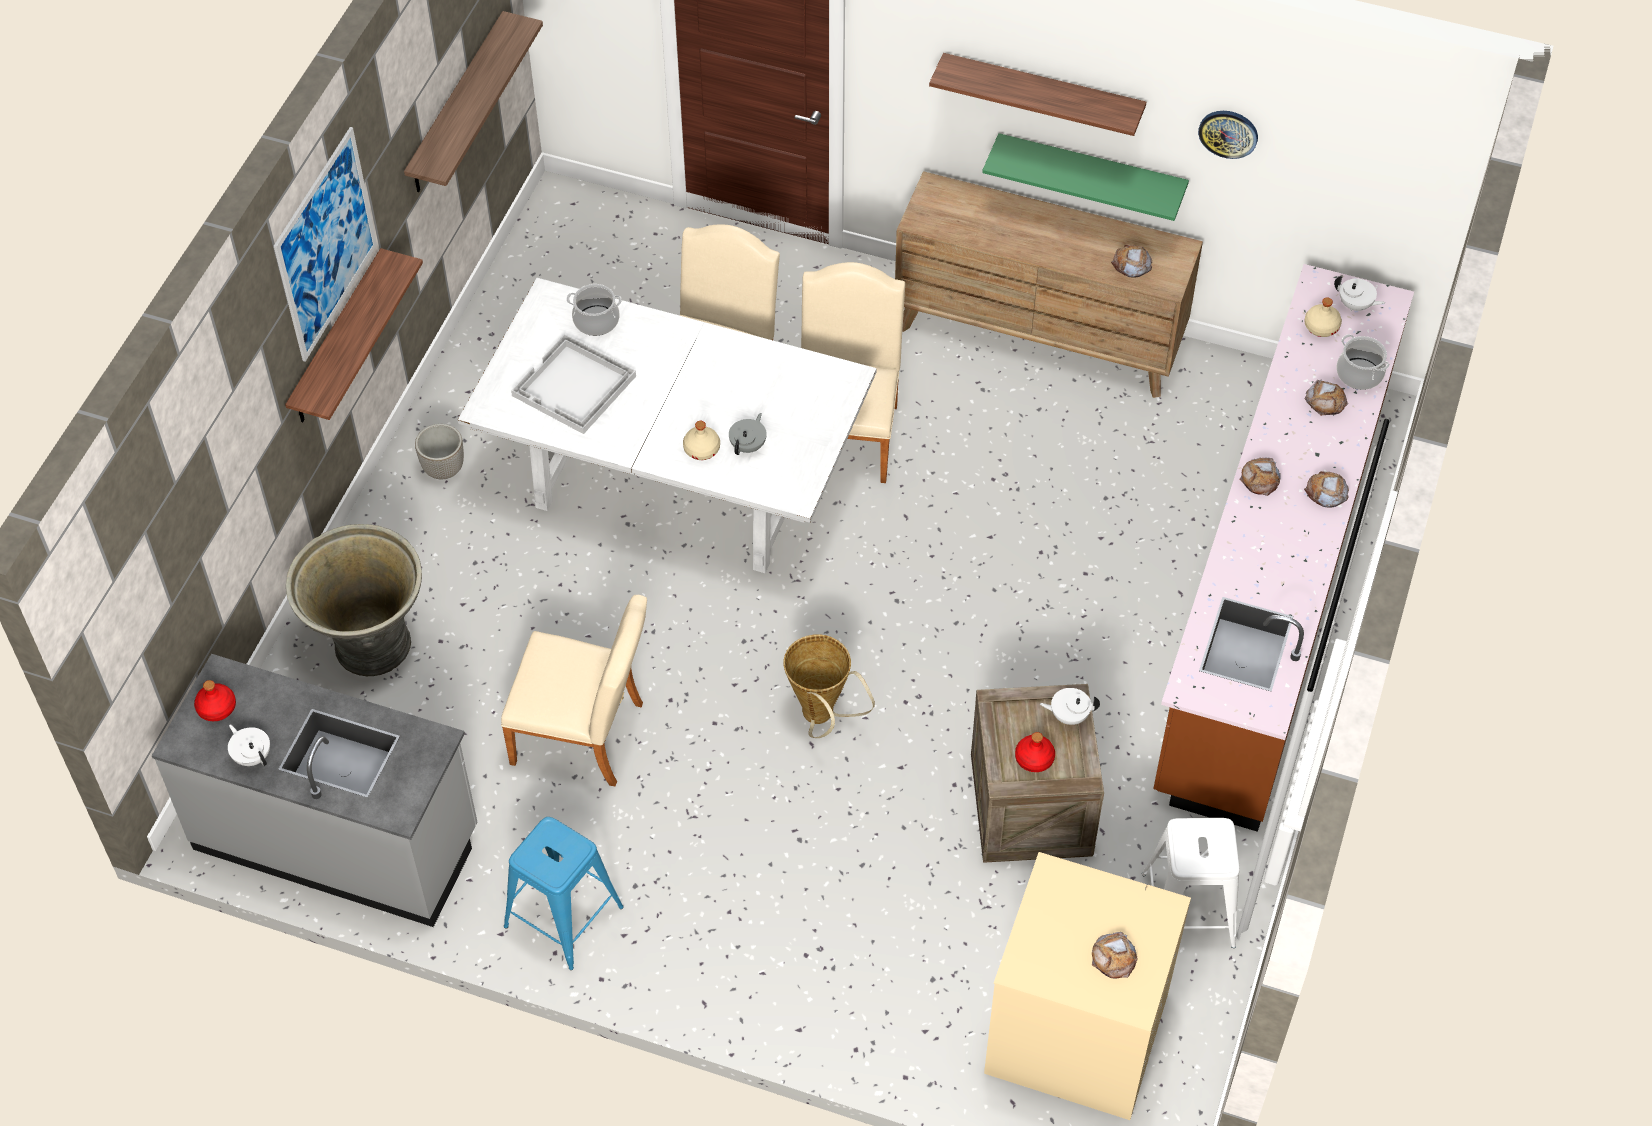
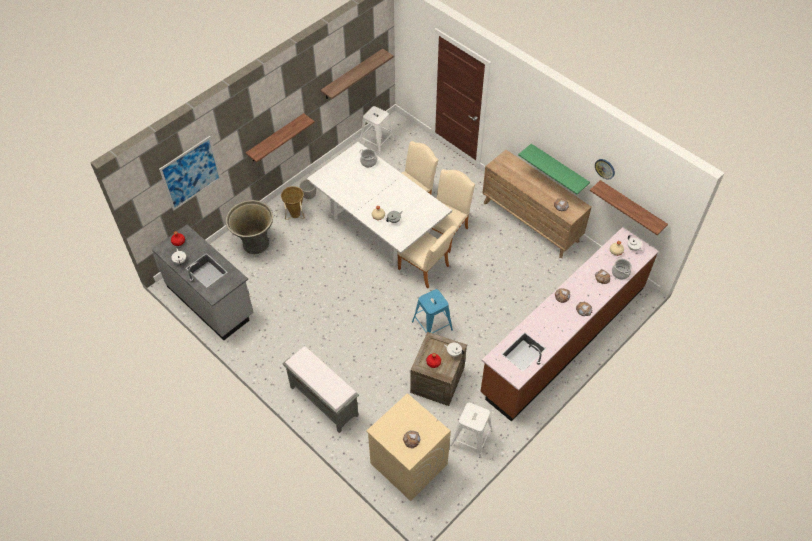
camera: 25 degrees right, 0 degrees up
picture [274,127,377,362] -> picture moved to [159,136,221,211]
beige chair [501,595,647,786] -> beige chair moved to [397,225,457,288]
blue stool [504,817,624,970] -> blue stool moved to [412,289,453,333]
white tray [511,334,636,434] -> none
basket [783,634,875,738] -> basket moved to [281,186,305,220]
shelf [929,53,1146,136] -> shelf moved to [590,180,668,235]
none -> grey bench [283,346,359,433]
none -> white stool [360,106,395,156]

